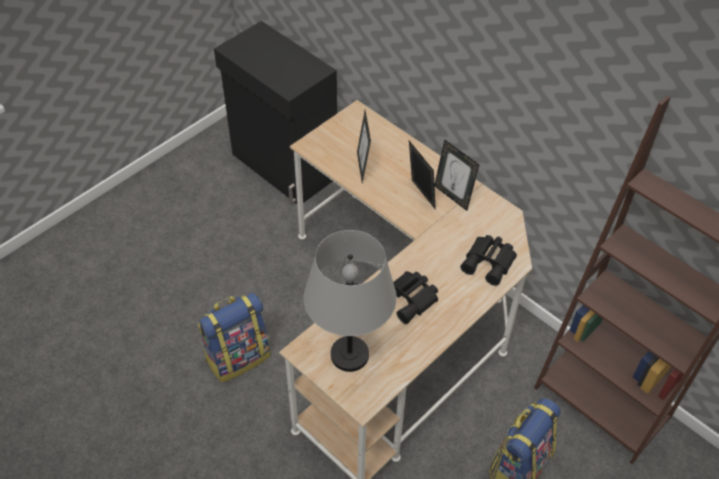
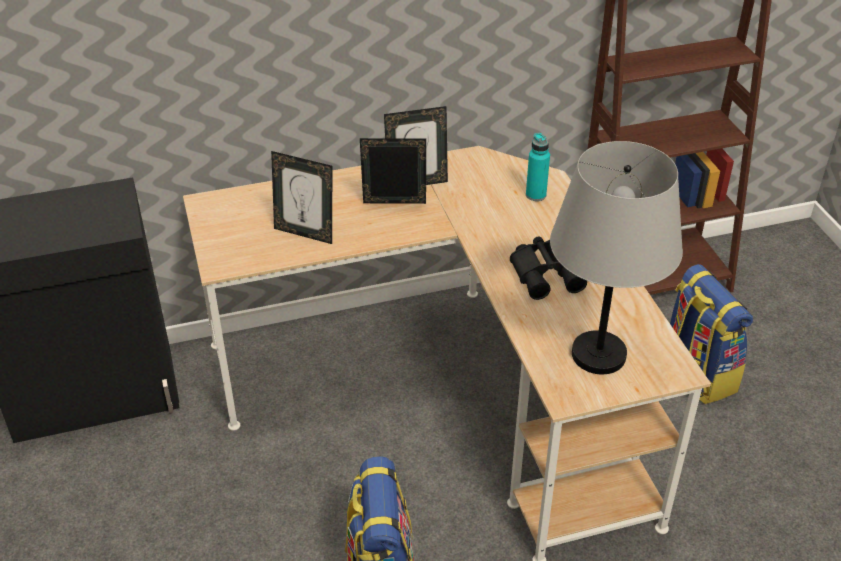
camera: 60 degrees left, 10 degrees down
black binoculars [460,235,517,286] -> turquoise bottle [526,133,550,201]

